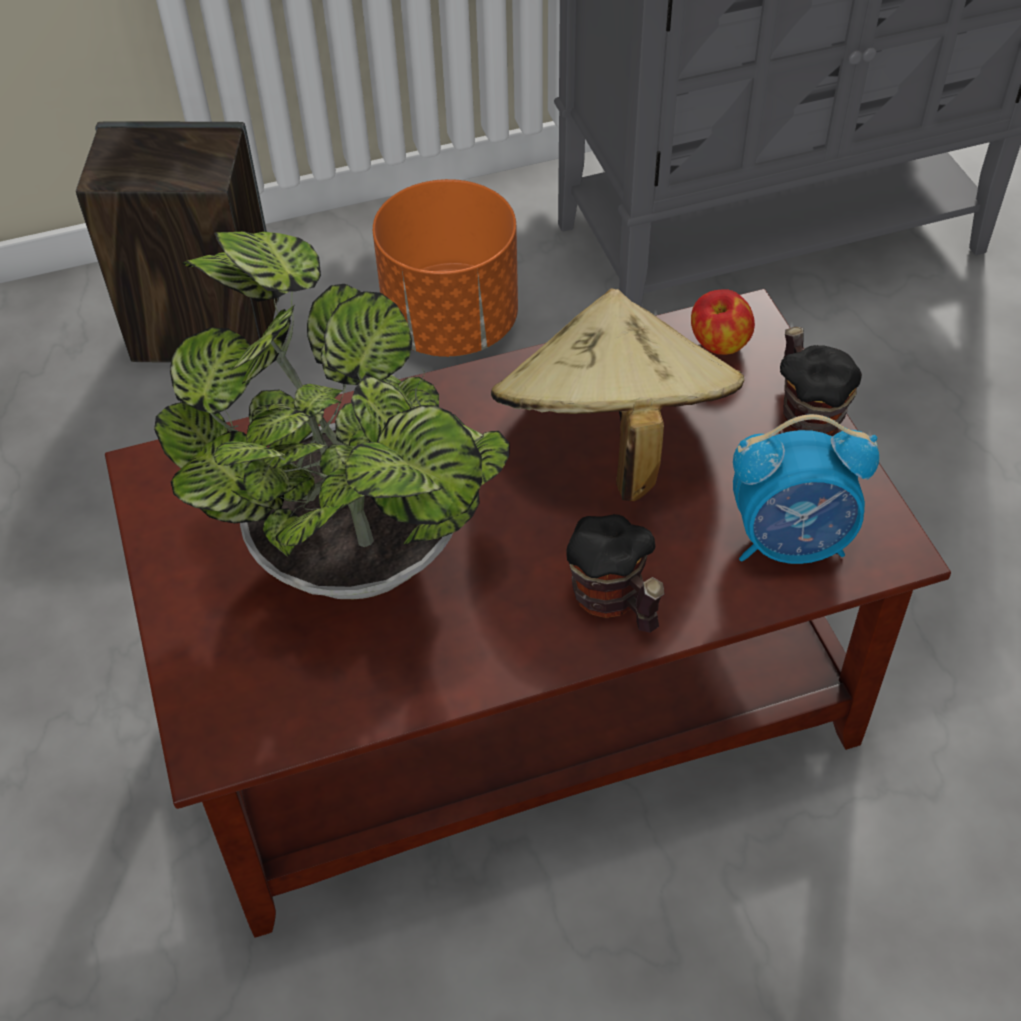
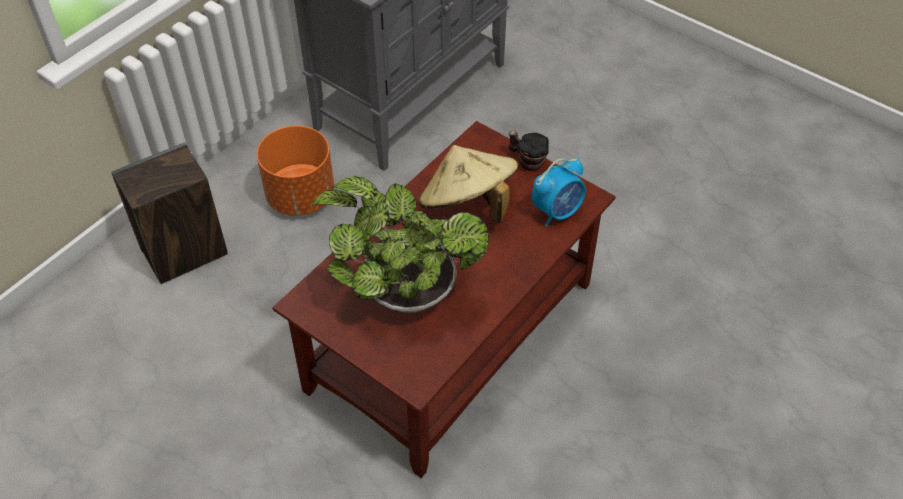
camera: 35 degrees left, 0 degrees up
mug [566,514,665,633] -> none
apple [691,289,755,355] -> none

